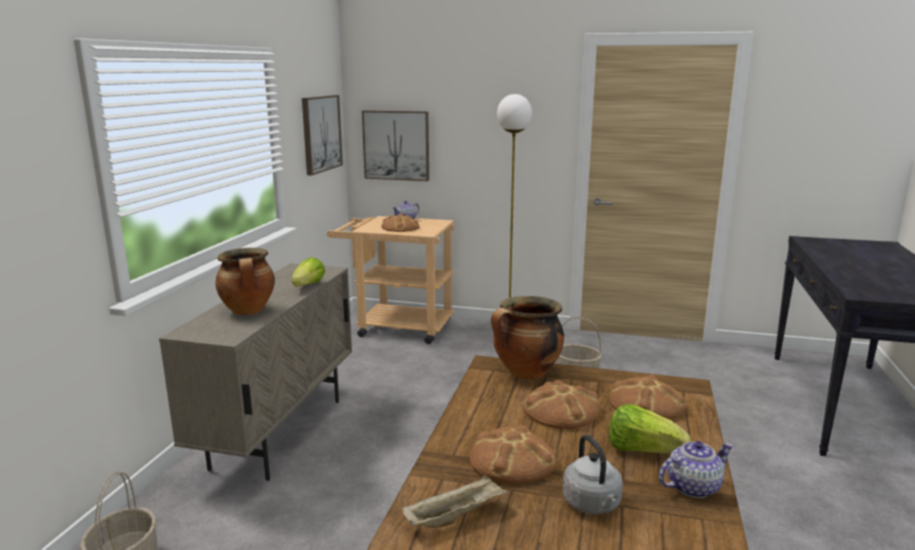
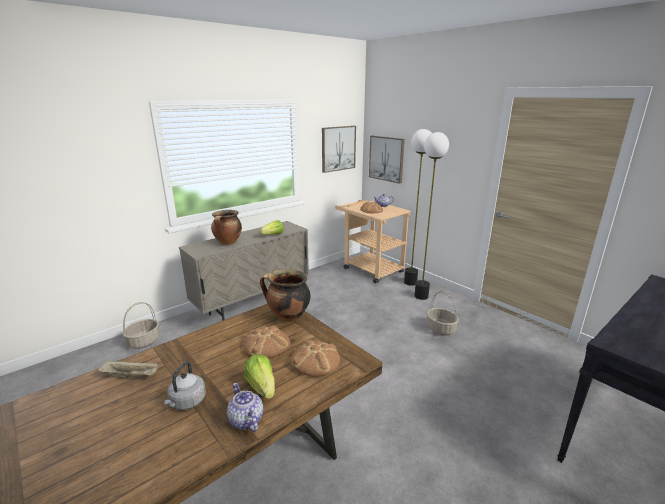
camera: 35 degrees right, 5 degrees up
bread [470,425,557,484] -> none
teapot [659,441,733,498] -> teapot turned 135 degrees counterclockwise [227,383,263,432]
none -> floor lamp [404,129,432,286]

